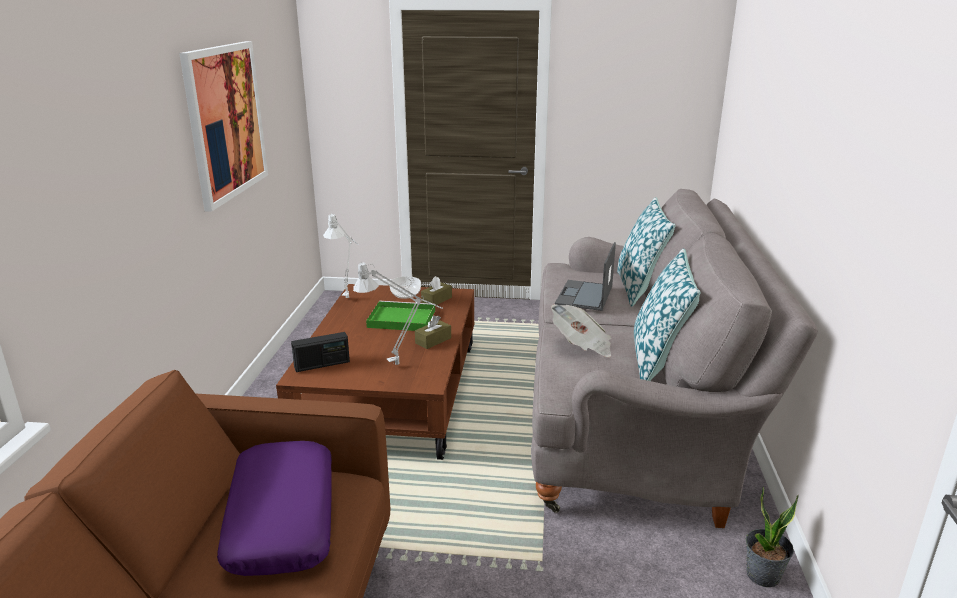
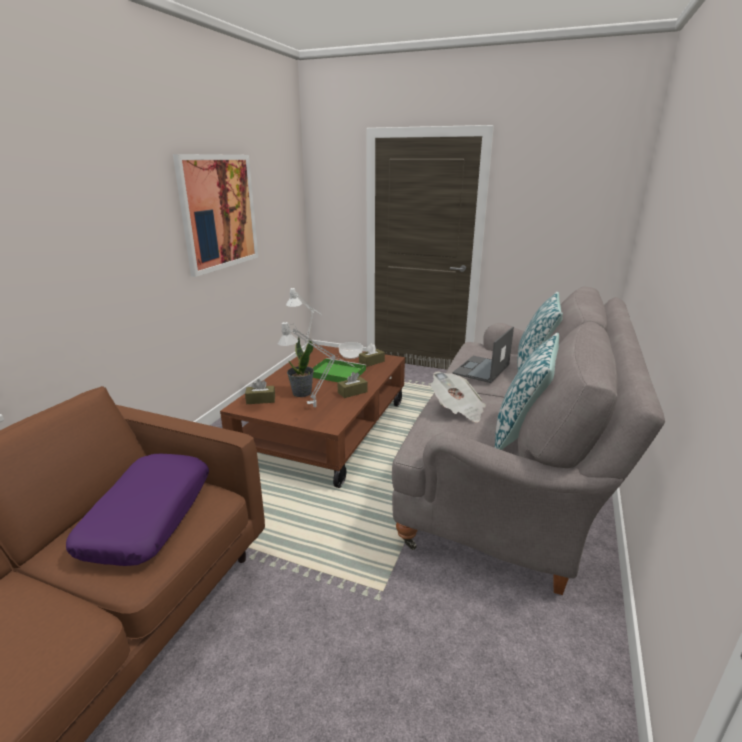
camera: 15 degrees right, 0 degrees up
radio [291,332,350,372] -> brown tissue box [245,379,275,404]
potted plant [746,487,799,587] -> potted plant moved to [287,336,314,397]

